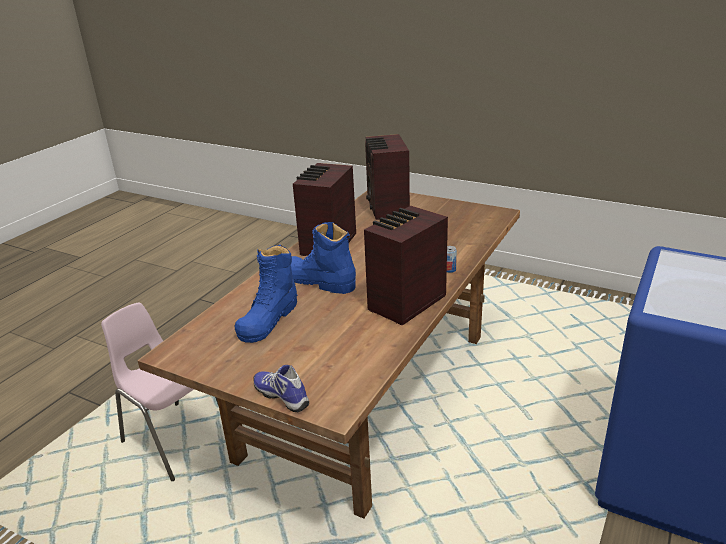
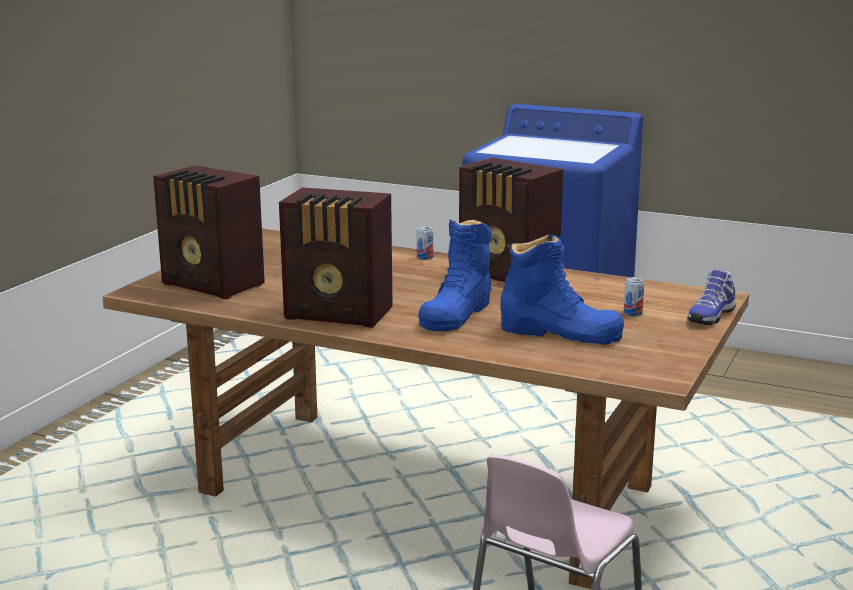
camera: 95 degrees left, 10 degrees down
radio [365,134,410,220] -> radio turned 45 degrees clockwise [153,165,265,299]
none -> can [624,277,644,316]

